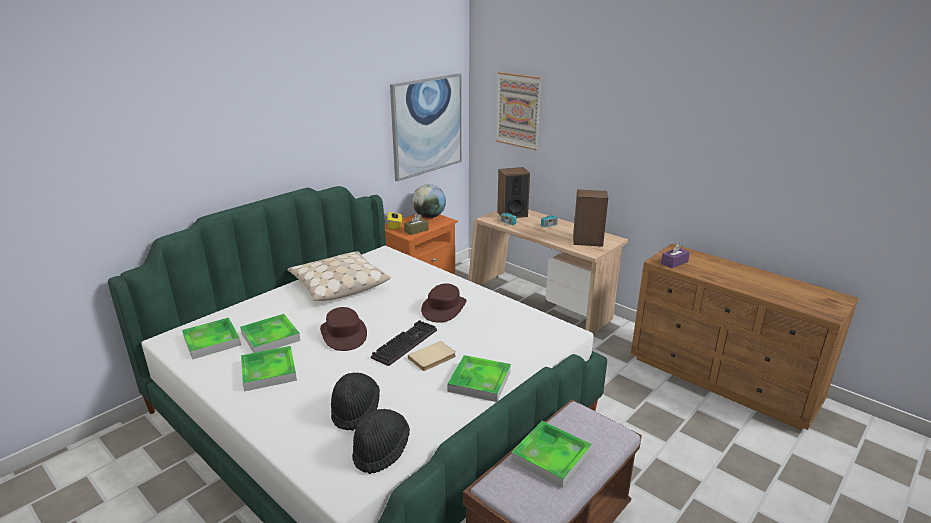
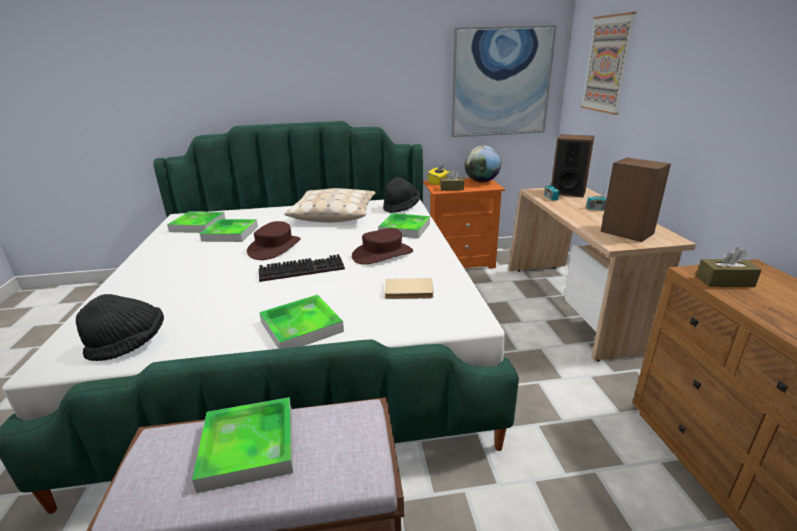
camera: 40 degrees right, 0 degrees up
tray [241,346,297,392] -> tray moved to [378,213,430,238]
black hat [331,373,380,431] -> black hat moved to [383,177,420,213]
beige book [408,341,456,371] -> beige book moved to [385,278,433,299]
purple tissue box [661,243,690,268] -> brown tissue box [696,247,761,287]

